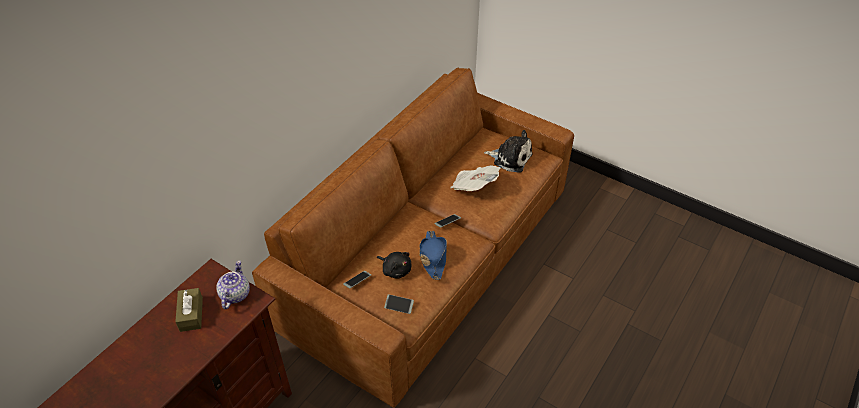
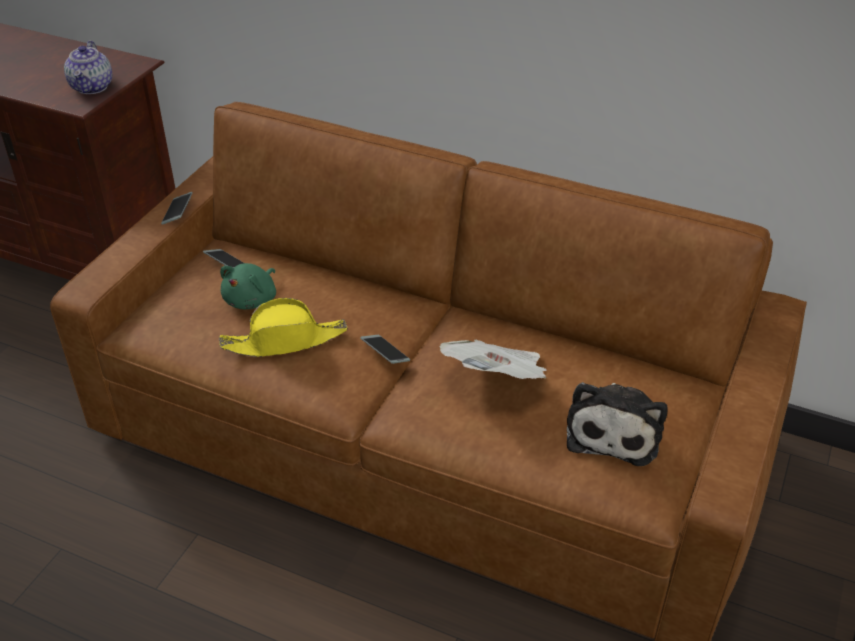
camera: 80 degrees right, 5 degrees down
brown tissue box [175,288,203,332] -> none
teapot [216,261,250,309] -> teapot turned 90 degrees clockwise [64,41,112,94]
black plush toy [377,252,411,279] -> green plush toy [220,263,276,309]
phone [384,294,414,314] -> phone moved to [161,192,193,225]
blue hat [419,231,447,280] -> yellow hat [219,298,348,357]

